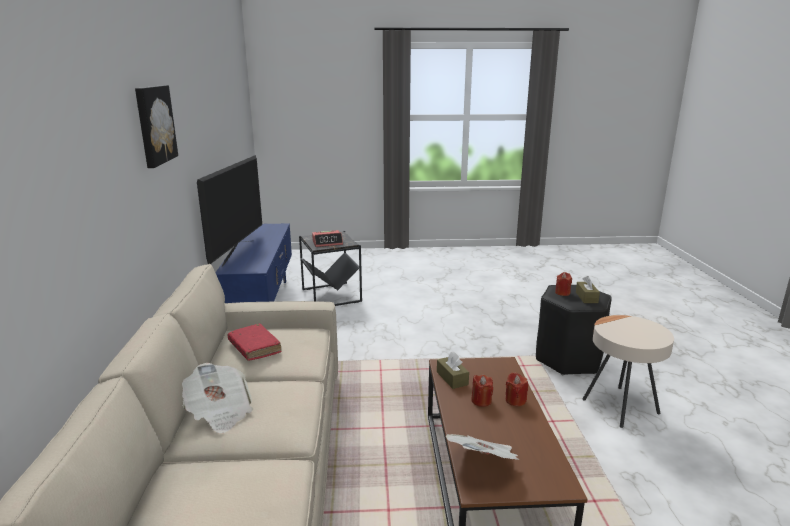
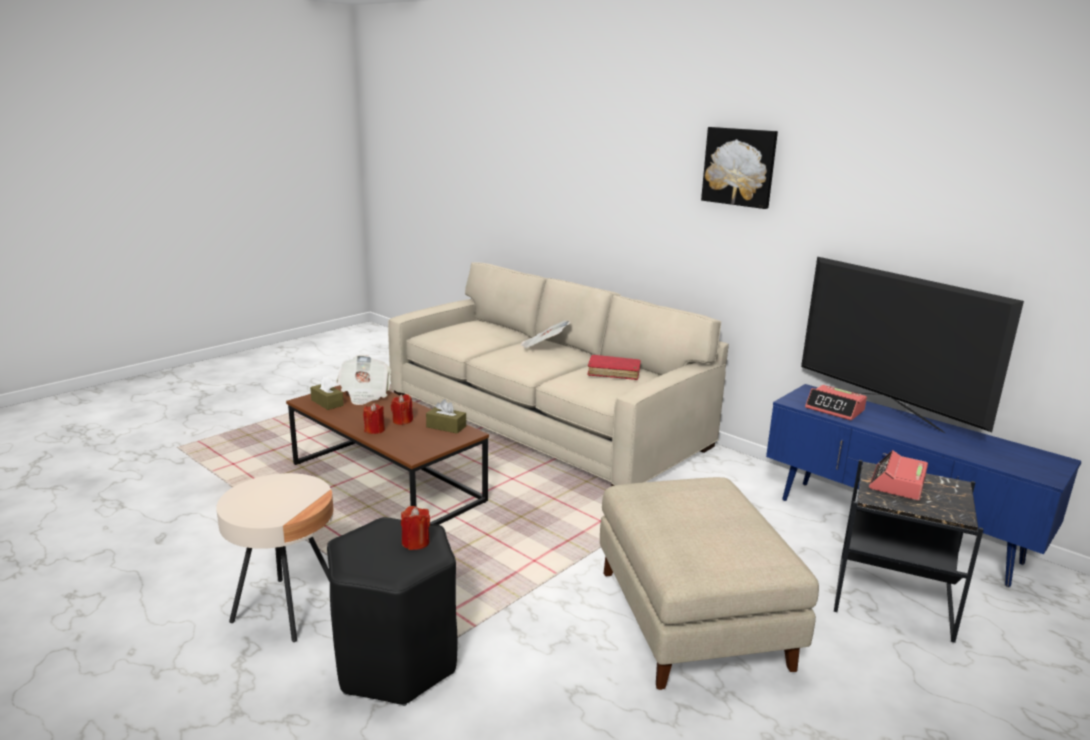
camera: 135 degrees right, 0 degrees up
brown tissue box [576,276,600,303] -> brown tissue box moved to [310,376,344,410]
none -> beige ottoman [600,477,819,690]
none -> alarm clock [805,385,867,420]

